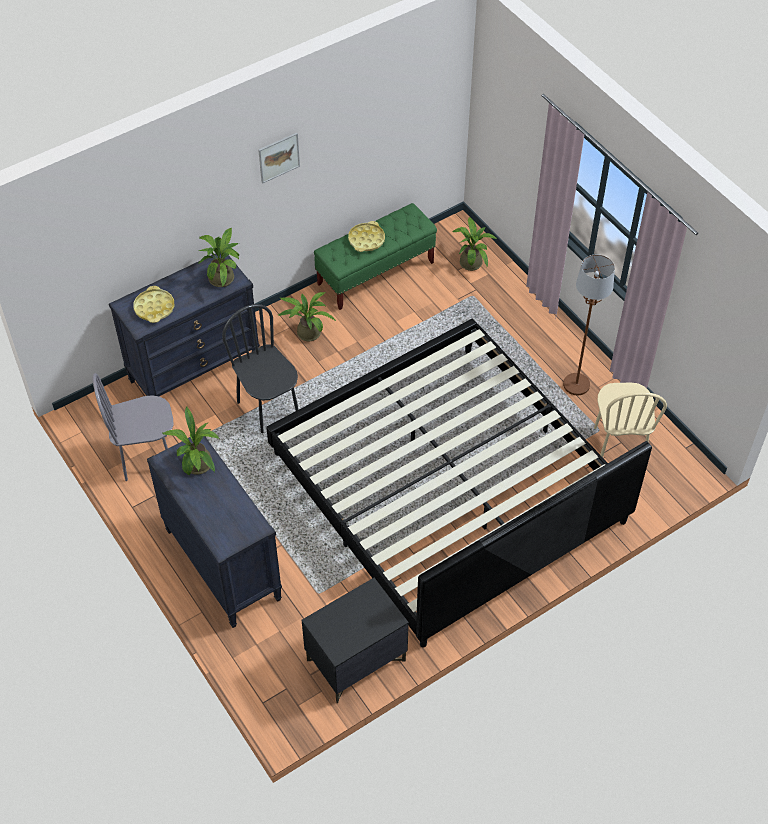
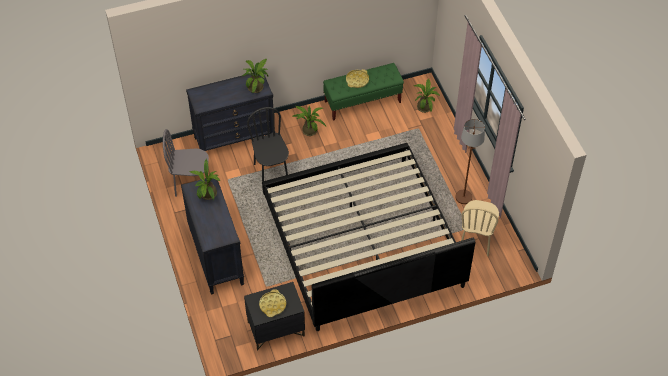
camera: 15 degrees right, 0 degrees up
yellow tray [133,286,174,323] -> yellow tray moved to [259,289,286,317]
picture [258,132,300,184] -> none

